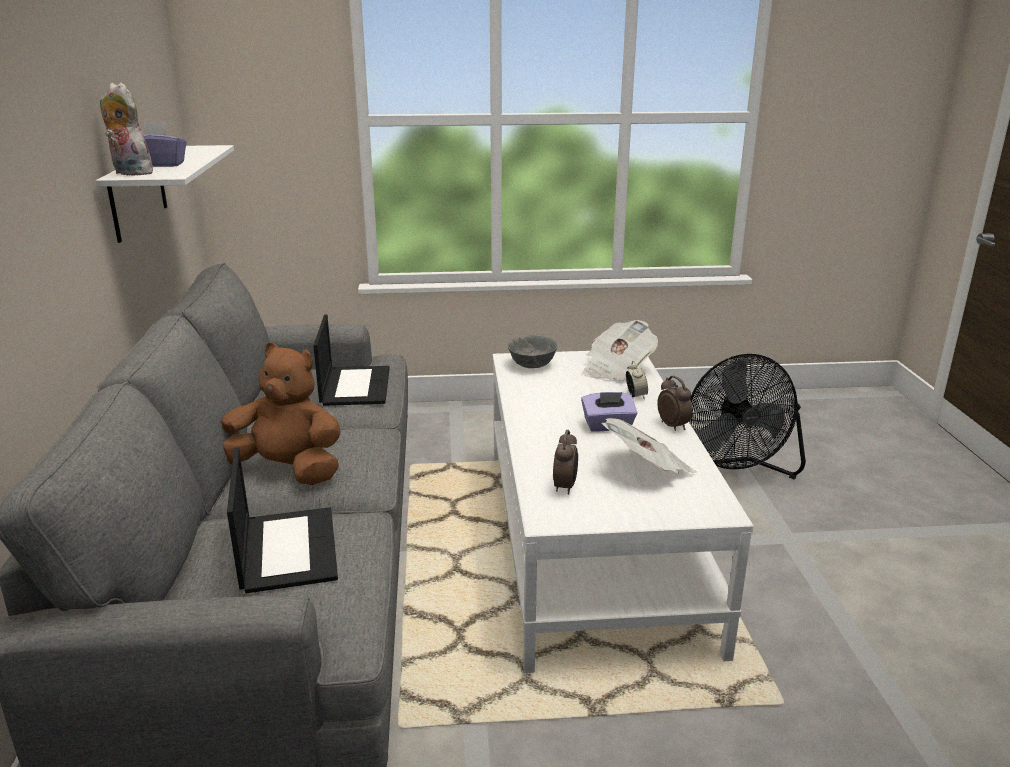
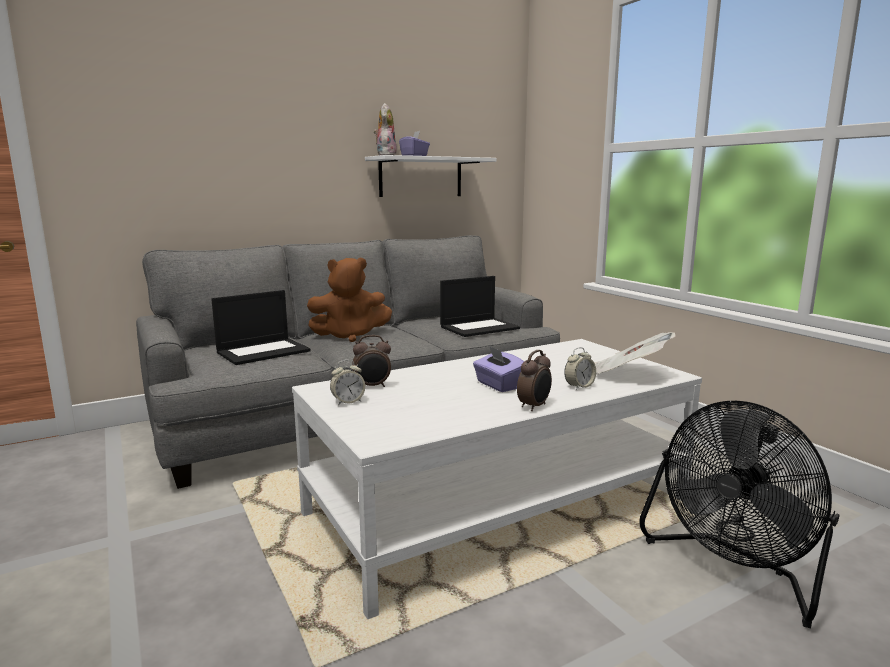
camera: 65 degrees right, 10 degrees down
brown plush toy [221,342,341,485] -> brown plush toy turned 90 degrees clockwise [307,257,392,342]
grey bowl [507,335,558,368] -> none
newspaper [601,418,697,474] -> none
none -> alarm clock [330,360,365,405]

